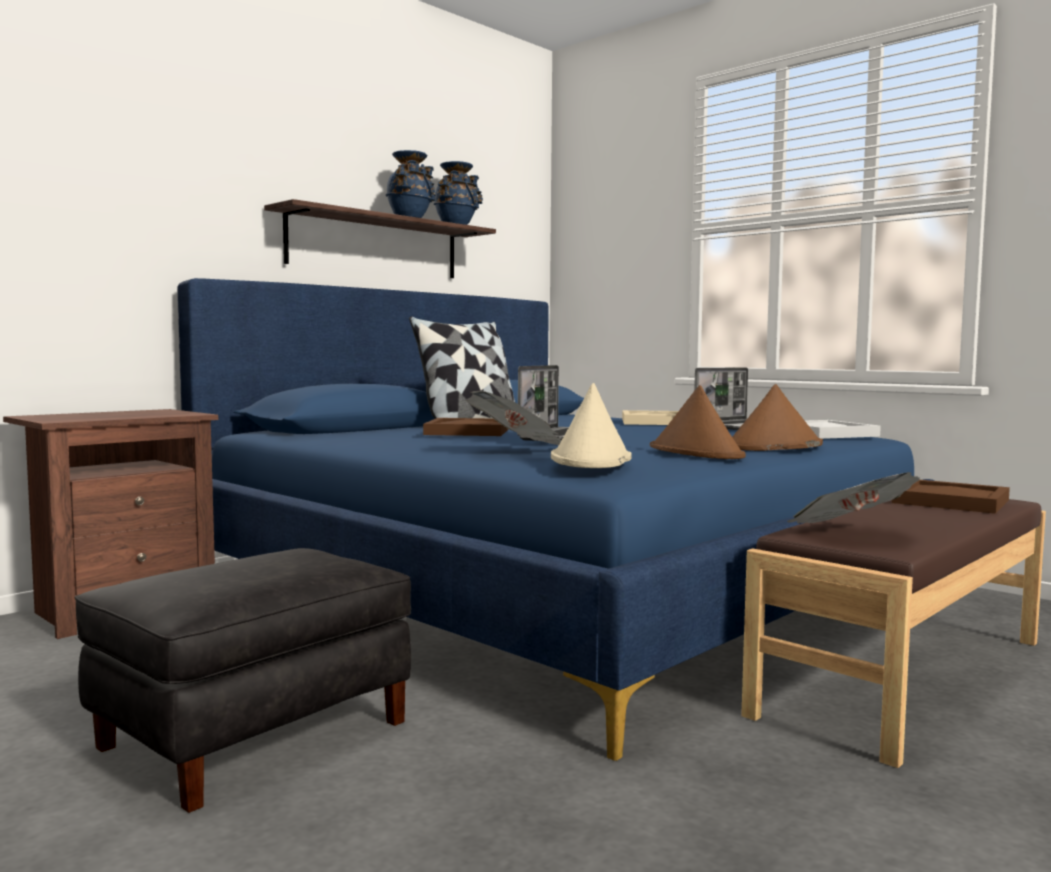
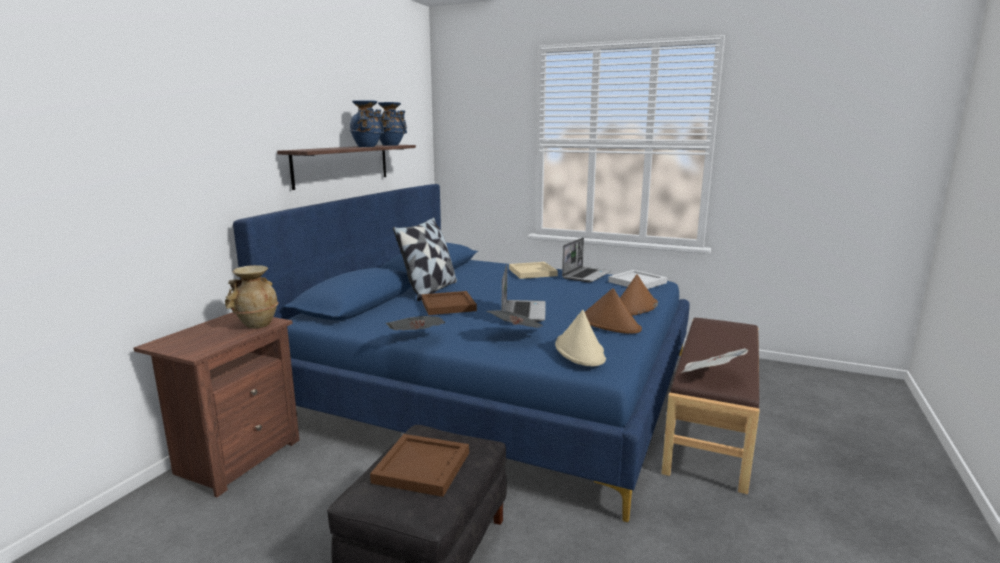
camera: 20 degrees left, 10 degrees up
brown tray [892,480,1010,514] -> brown tray moved to [370,434,469,497]
none -> beige vase [225,265,279,329]
none -> newspaper [386,316,445,330]

